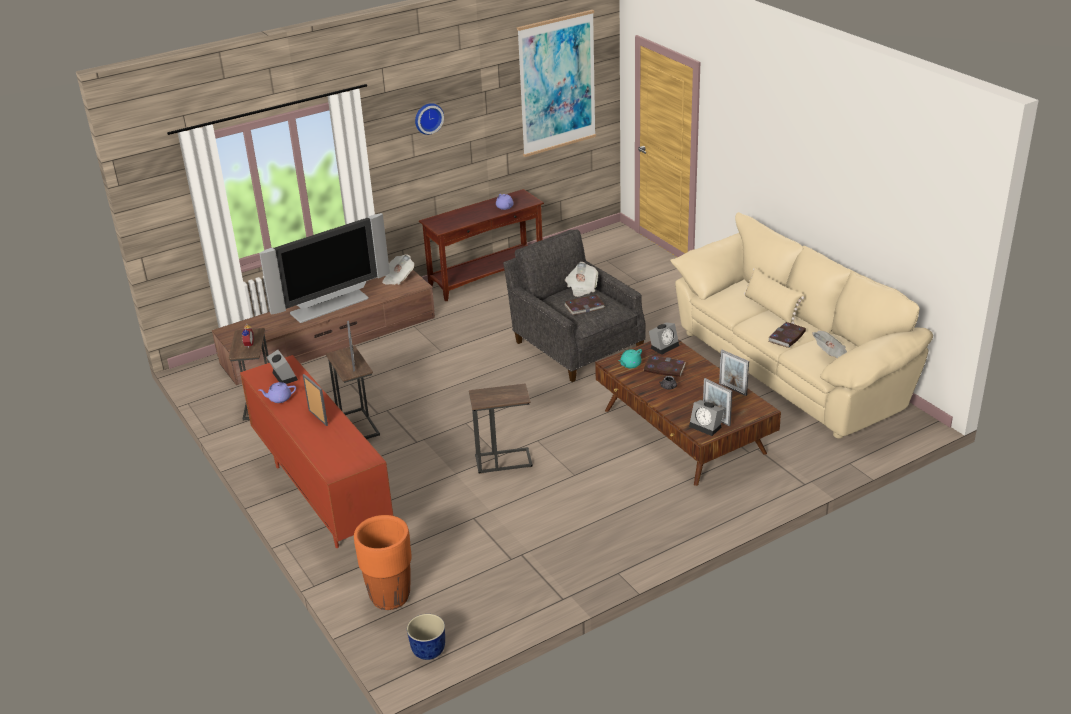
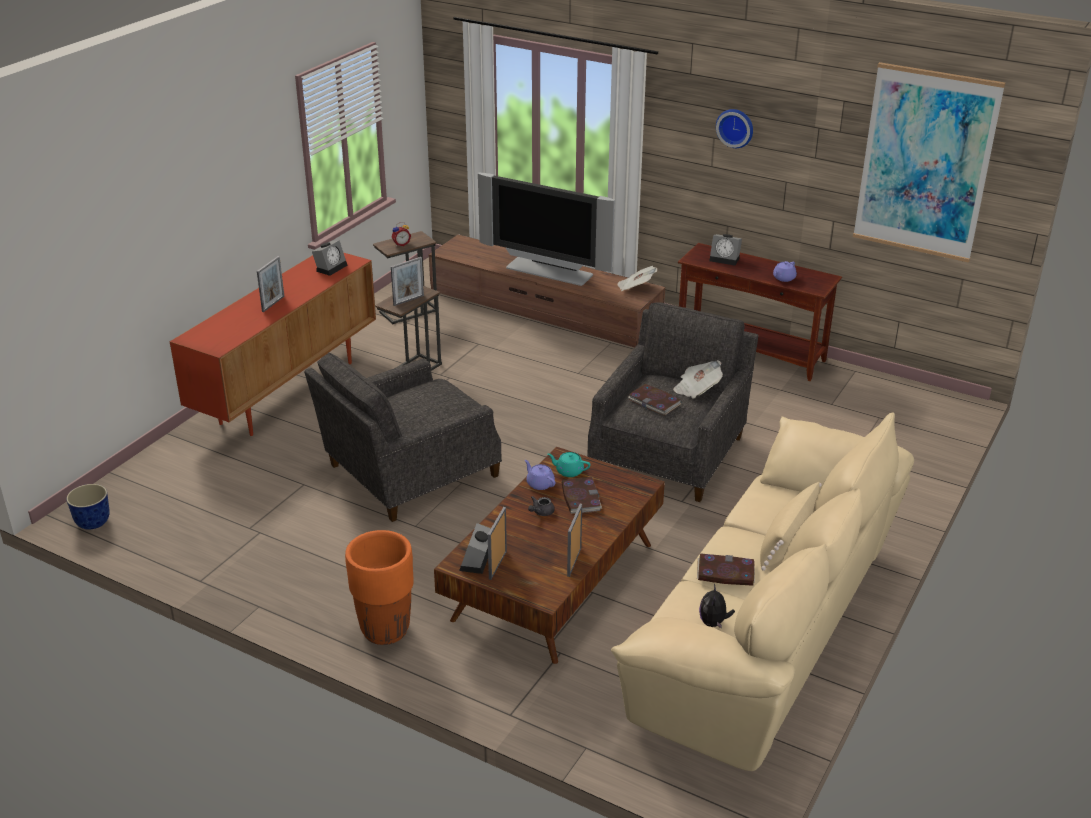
camera: 60 degrees right, 0 degrees up
purple teapot [259,382,296,403] -> purple teapot moved to [525,460,555,490]
orange planter [354,515,412,610] -> orange planter moved to [345,530,414,645]
brown side table [469,384,533,474] -> grey armchair [304,352,502,522]
alarm clock [649,322,679,355] -> alarm clock moved to [709,234,742,266]
newspaper [812,331,847,358] -> plush toy [699,584,735,629]

